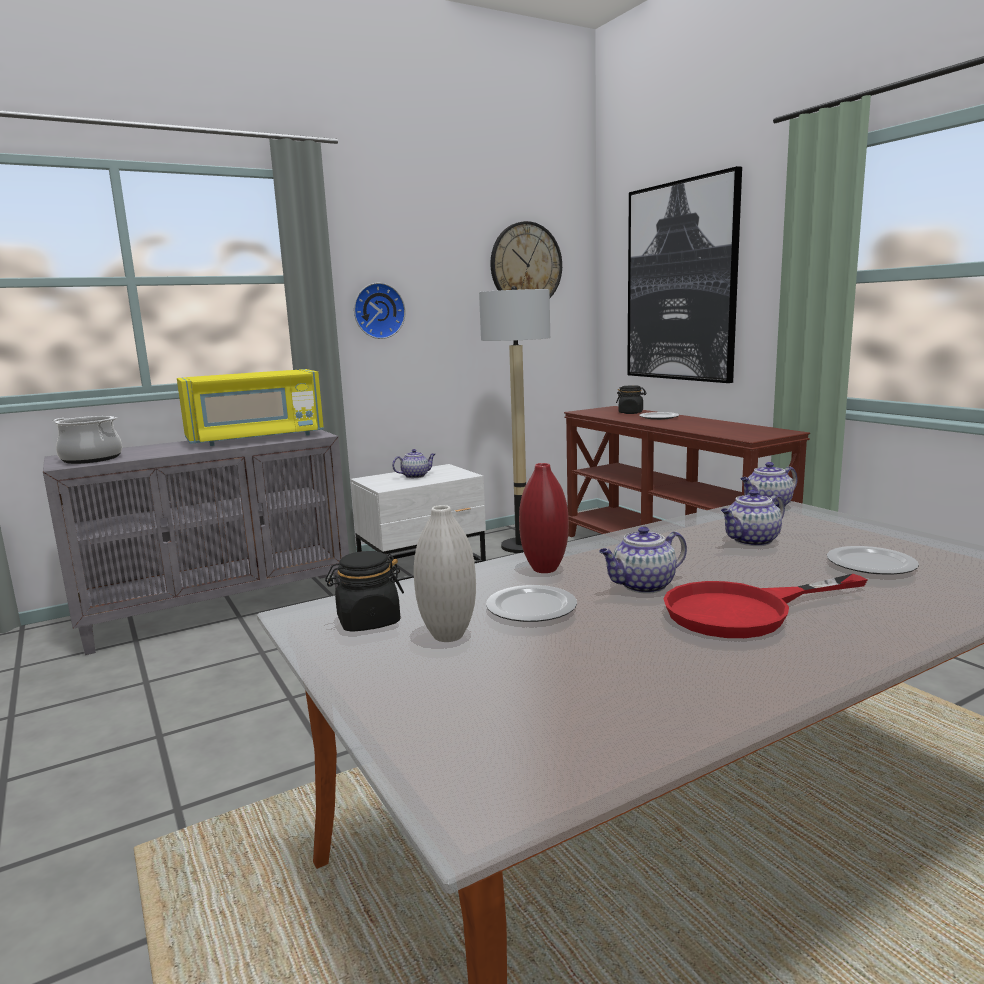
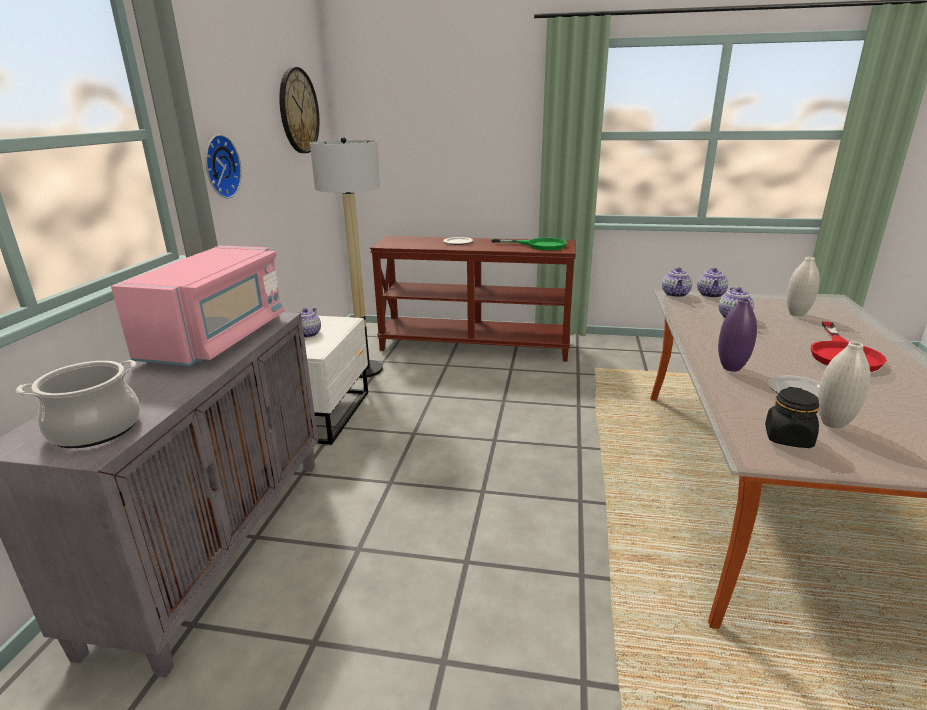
camera: 50 degrees left, 10 degrees up
yellow microwave [177,369,324,446] -> pink microwave [111,245,285,366]
red vase [519,463,569,573] -> purple vase [718,298,757,372]
teapot [599,526,687,594] -> teapot moved to [697,268,728,298]
black jar [616,385,647,414] -> none
picture [627,166,742,383] -> none
plate [827,546,919,574] -> white vase [786,257,820,317]
none -> green frying pan [491,238,567,250]

